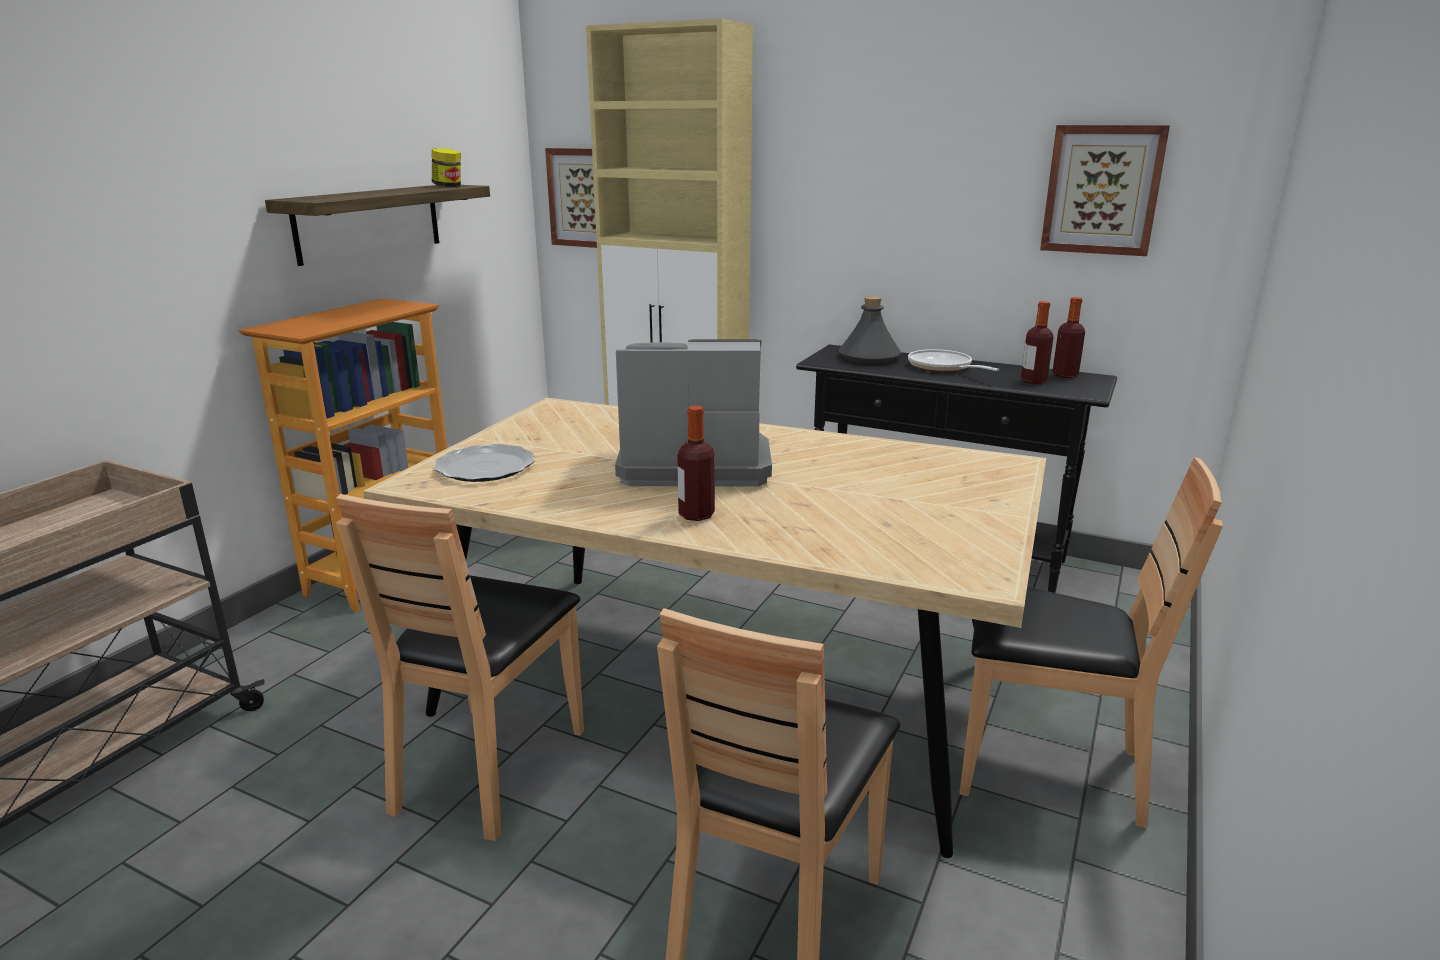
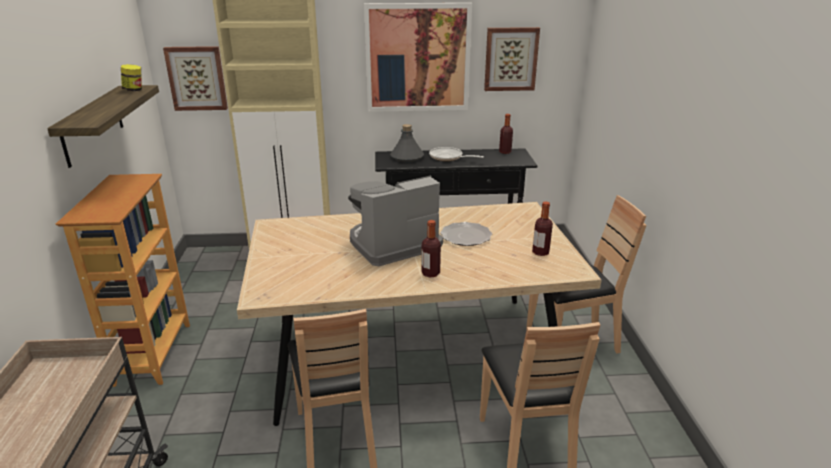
camera: 30 degrees left, 5 degrees up
plate [434,444,534,482] -> plate moved to [440,222,492,246]
bottle [1021,301,1054,384] -> bottle moved to [532,201,553,256]
none -> picture [364,3,472,112]

